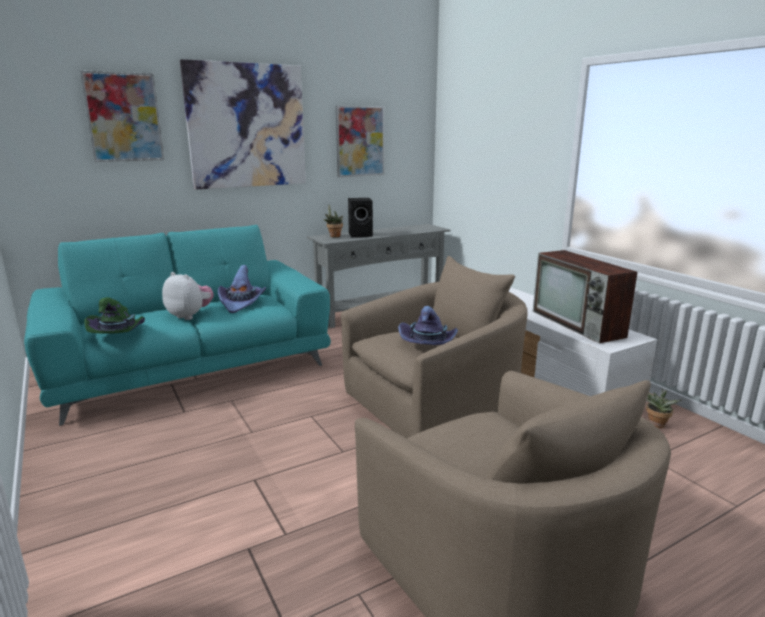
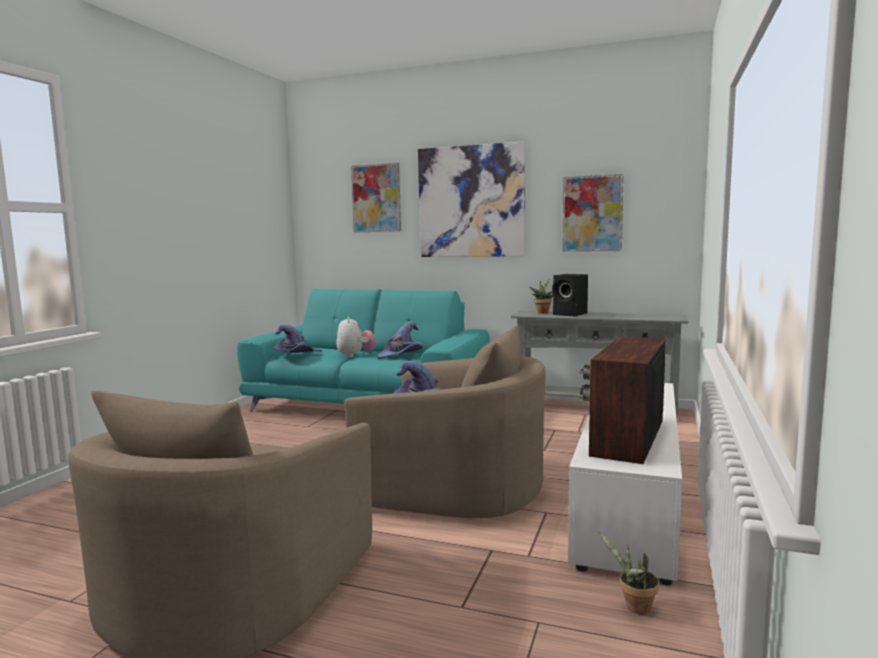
camera: 50 degrees right, 10 degrees down
green hat [84,297,145,334] -> purple hat [273,324,321,353]

